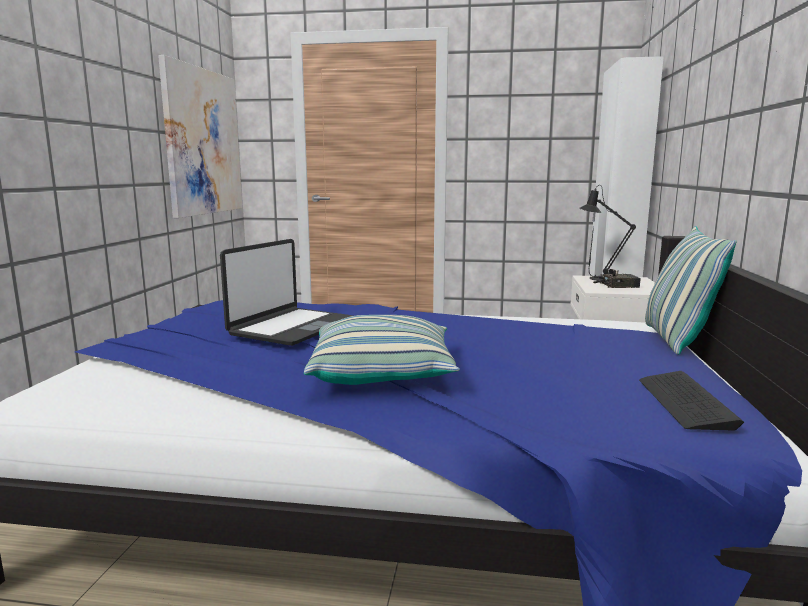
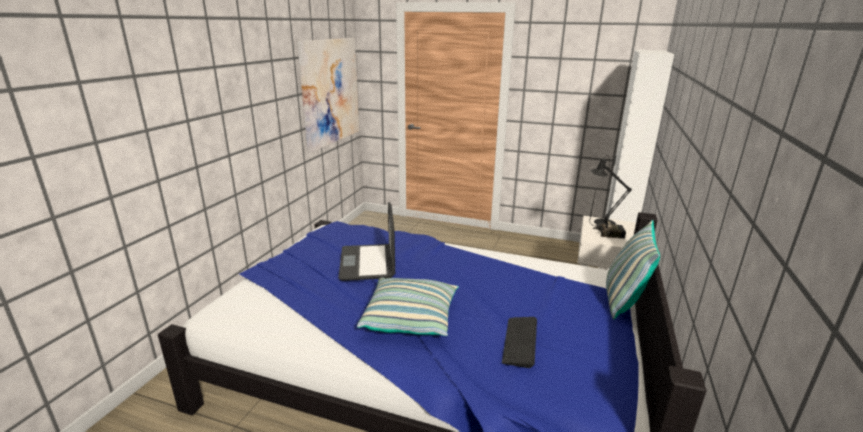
camera: 10 degrees right, 10 degrees up
laptop [220,239,353,346] -> laptop turned 135 degrees clockwise [338,202,395,281]
keyboard [639,371,744,431] -> keyboard moved to [502,317,537,368]

